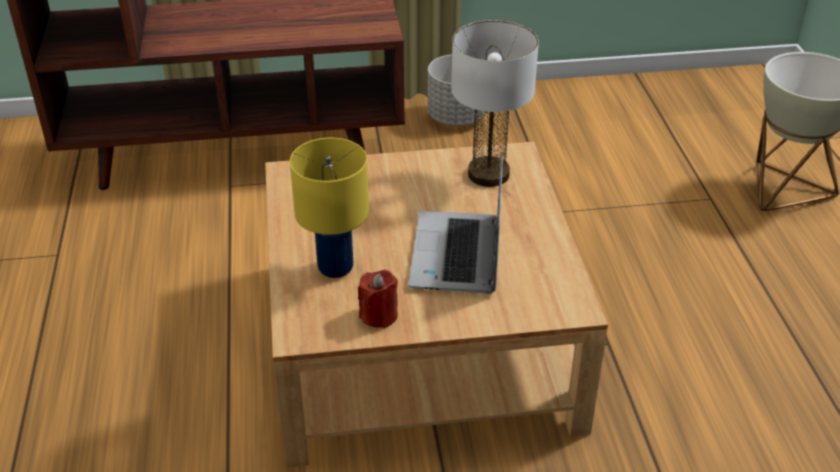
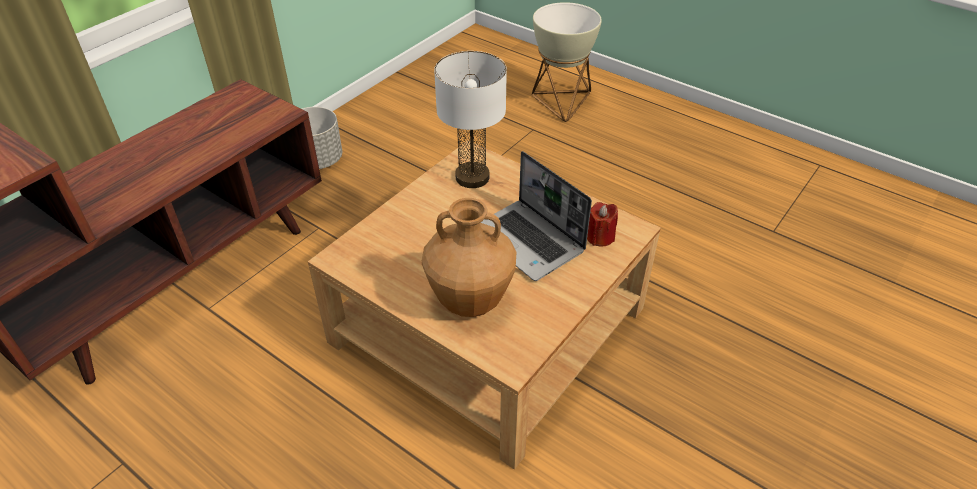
camera: 45 degrees left, 5 degrees up
yellow table lamp [290,138,369,278] -> brown vase [422,198,516,317]
red candle [358,270,398,328] -> red candle moved to [587,202,618,246]

